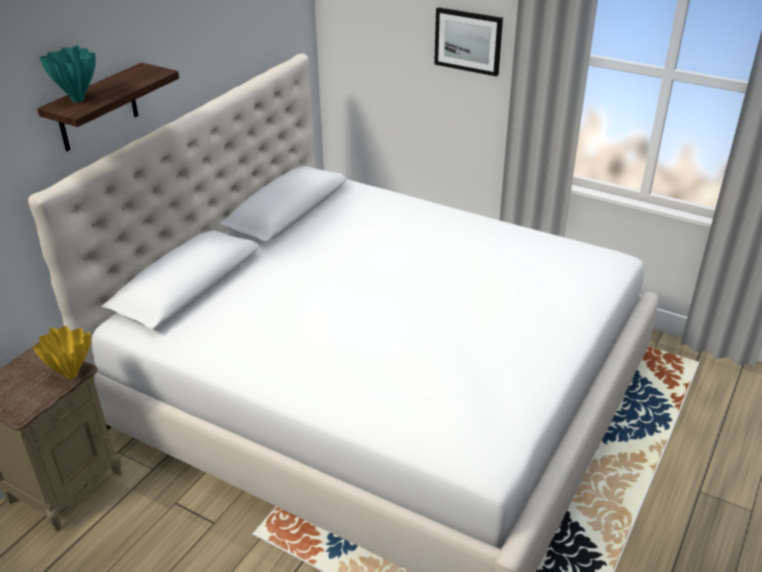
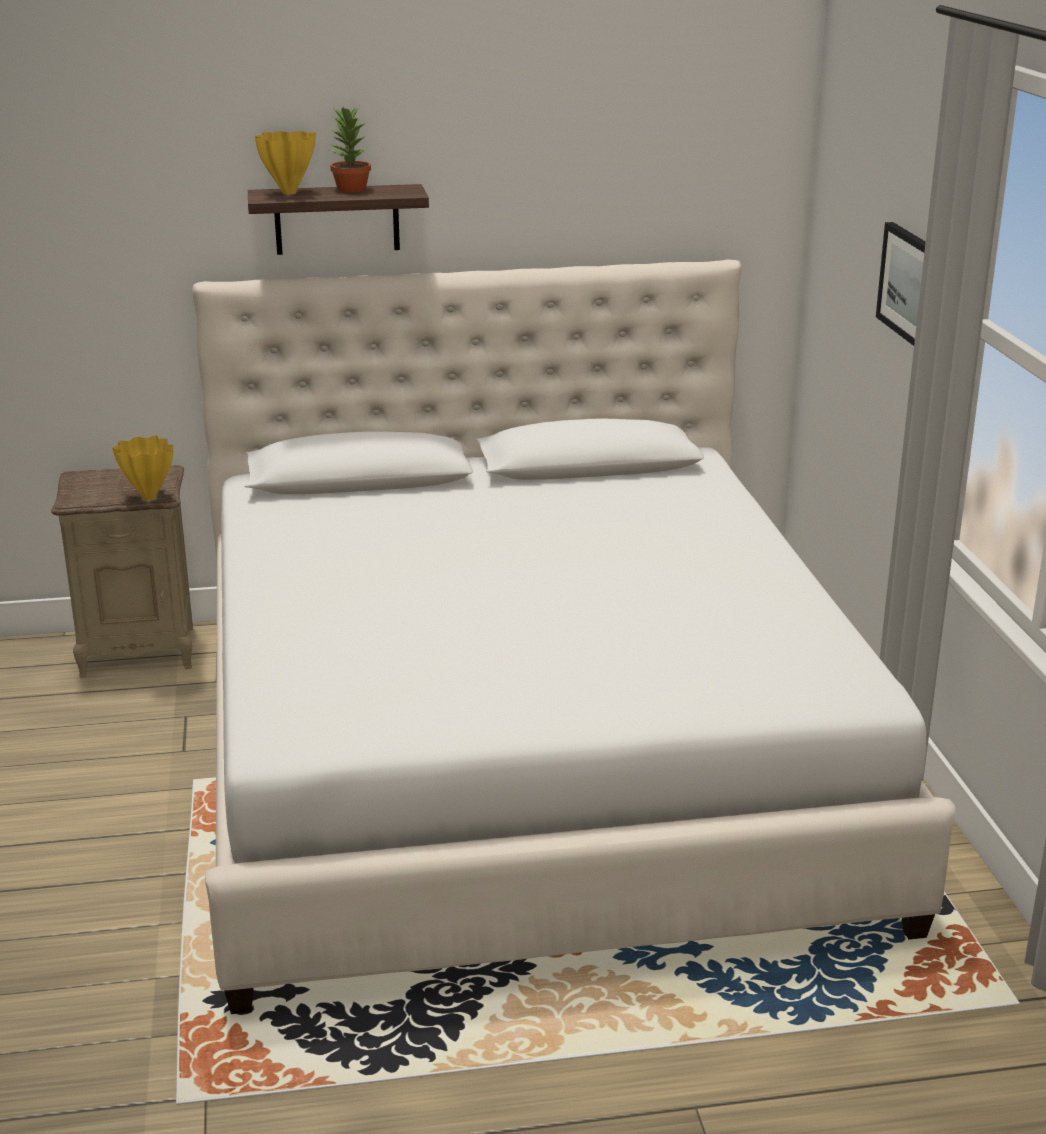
camera: 50 degrees right, 10 degrees down
turquoise vase [39,46,96,102] -> yellow vase [255,131,316,194]
none -> potted plant [330,107,371,192]

